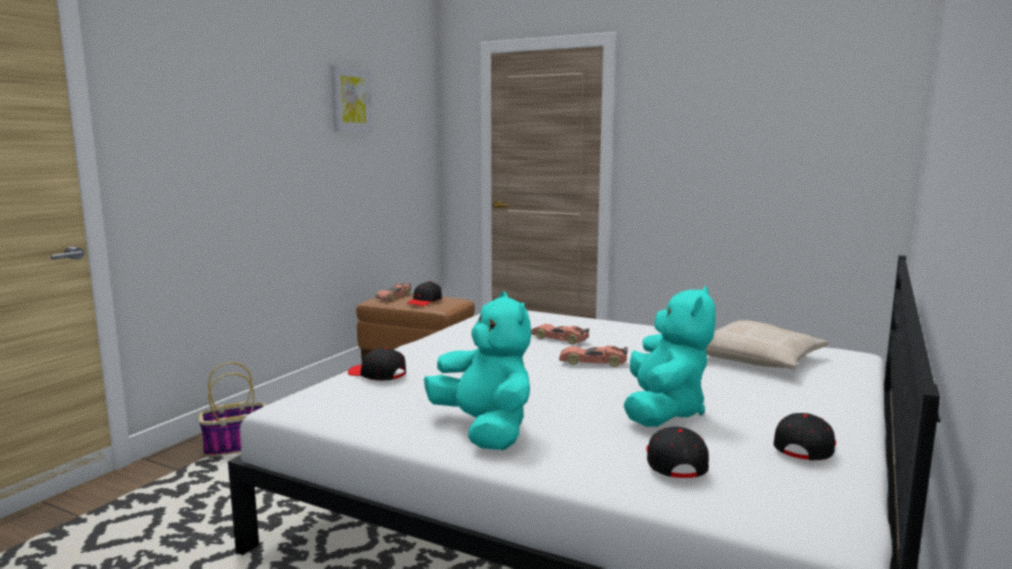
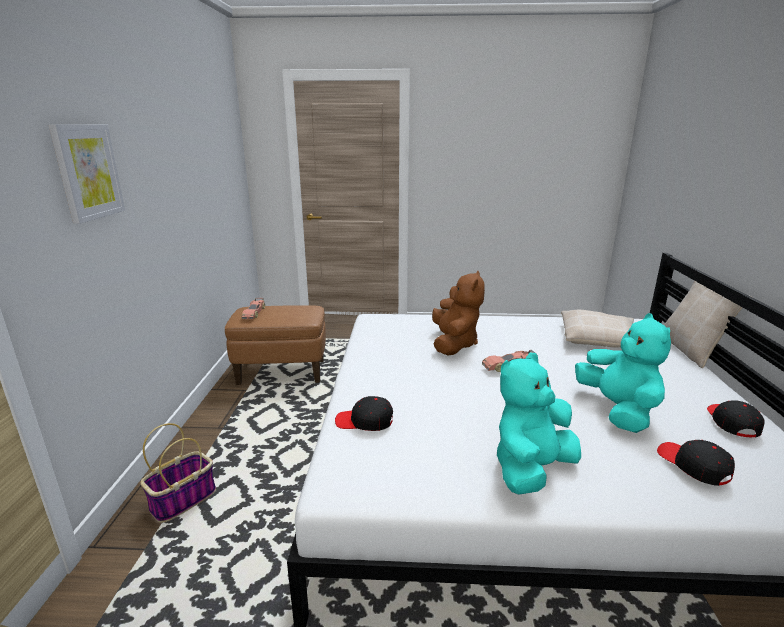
camera: 25 degrees left, 10 degrees up
picture [331,65,373,132] -> picture moved to [49,124,125,224]
black cap [406,281,442,306] -> none
turquoise plush toy [424,292,532,450] -> turquoise plush toy turned 75 degrees counterclockwise [497,353,581,495]
toy car [531,324,589,345] -> brown plush toy [432,270,485,356]
none -> beige pillow [665,281,752,368]

